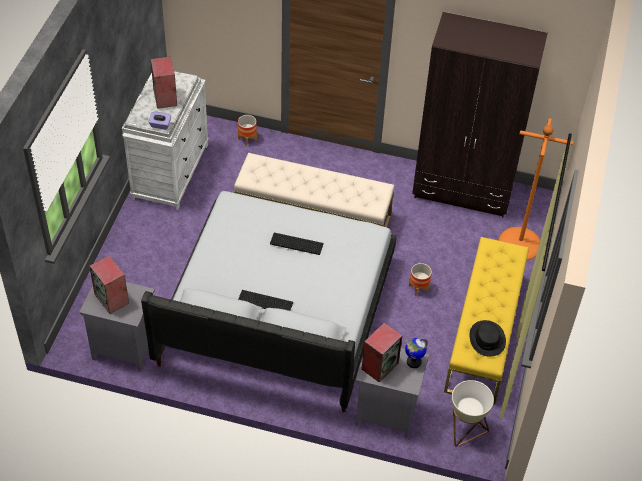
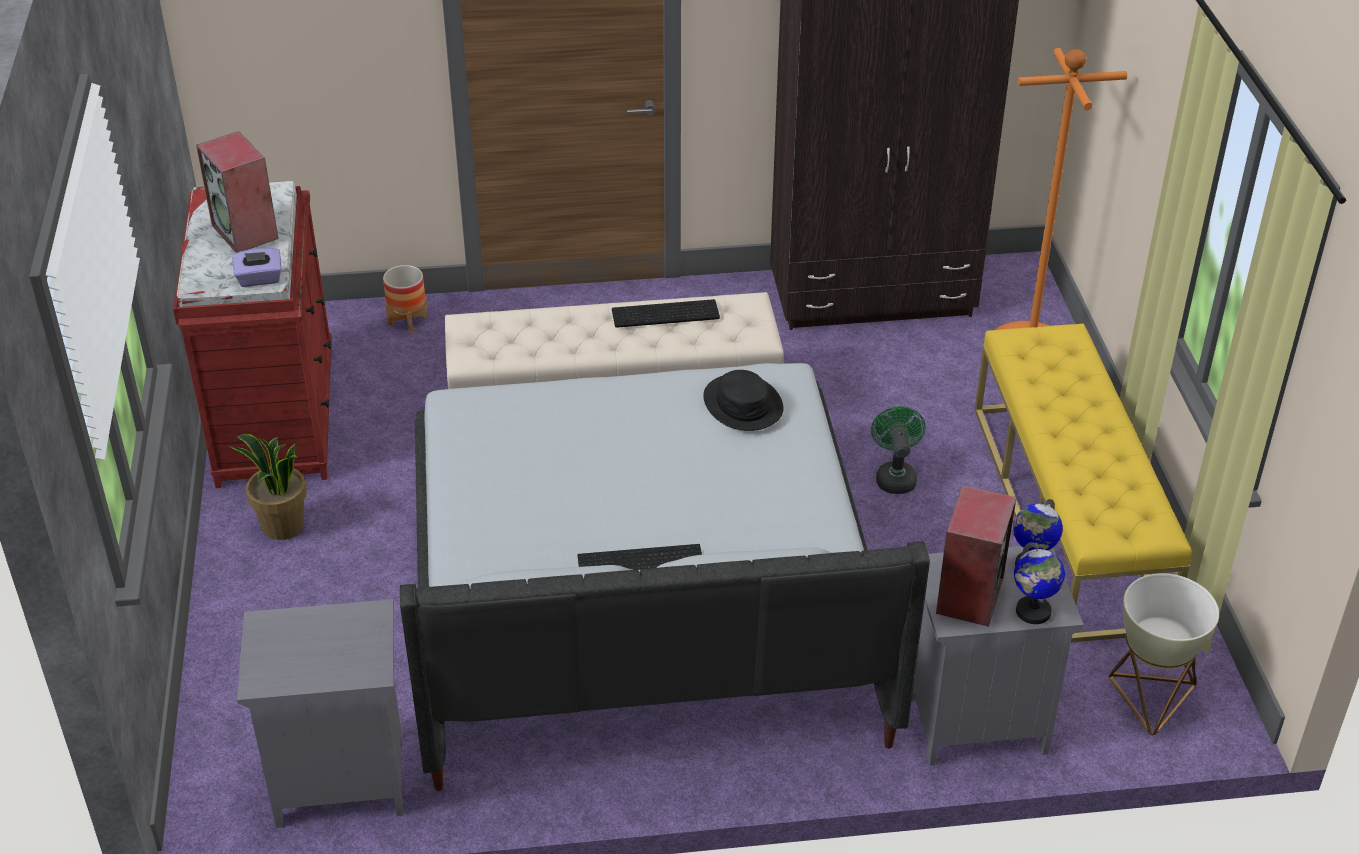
camera: 20 degrees left, 10 degrees down
speaker [89,256,129,314] -> none
white dresser [122,71,209,210] -> red dresser [173,181,332,488]
keyboard [270,233,324,255] -> keyboard moved to [612,299,720,328]
planter [409,263,432,296] -> green fan [871,406,925,494]
black hat [469,320,506,357] -> black hat moved to [703,370,784,431]
none -> potted plant [229,434,307,540]
none -> globe [1014,542,1065,624]

